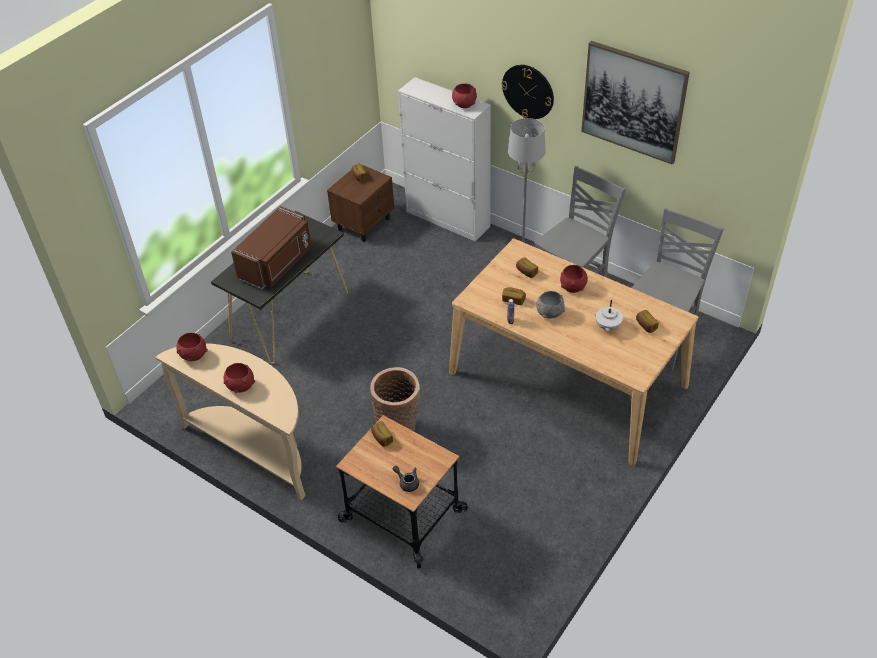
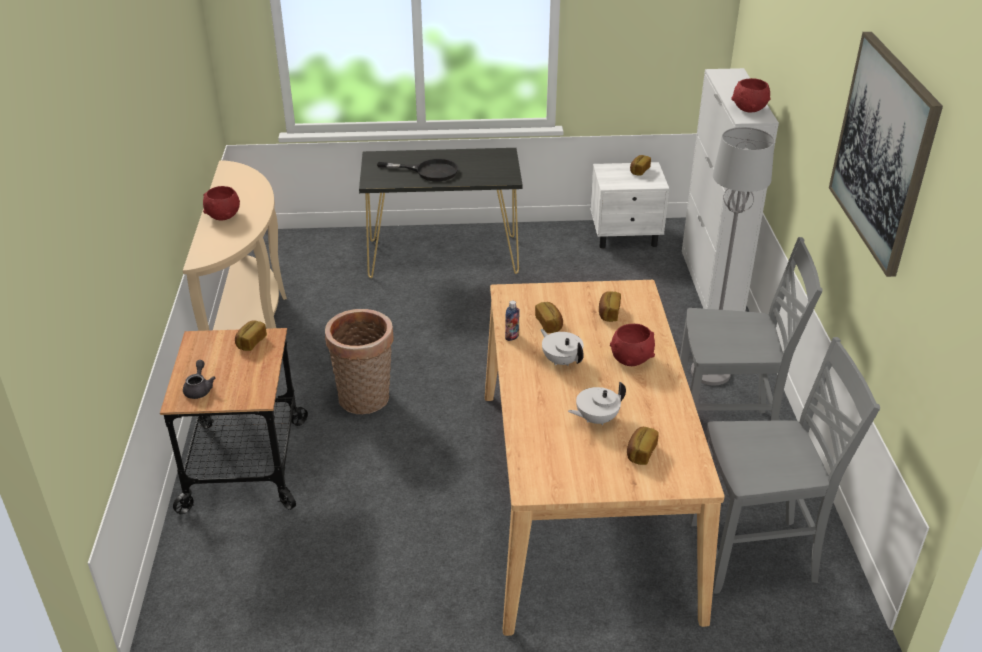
camera: 50 degrees right, 10 degrees down
red bowl [177,333,208,362] -> none
brown microwave [231,206,312,289] -> black frying pan [377,159,458,181]
brown nightstand [327,164,394,242] -> white nightstand [590,162,669,249]
wall clock [501,65,554,119] -> none
grey bowl [536,291,565,318] -> white teapot [541,329,584,366]

